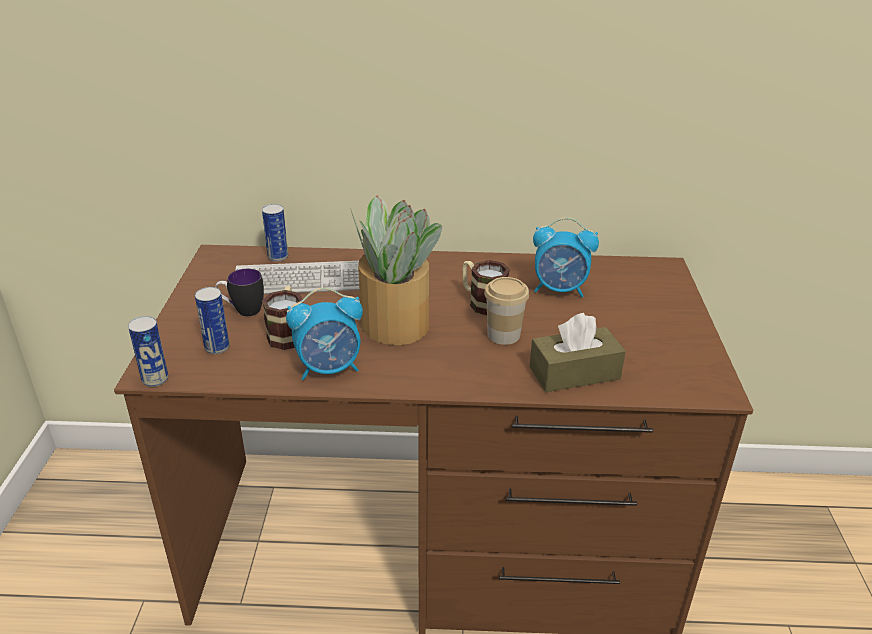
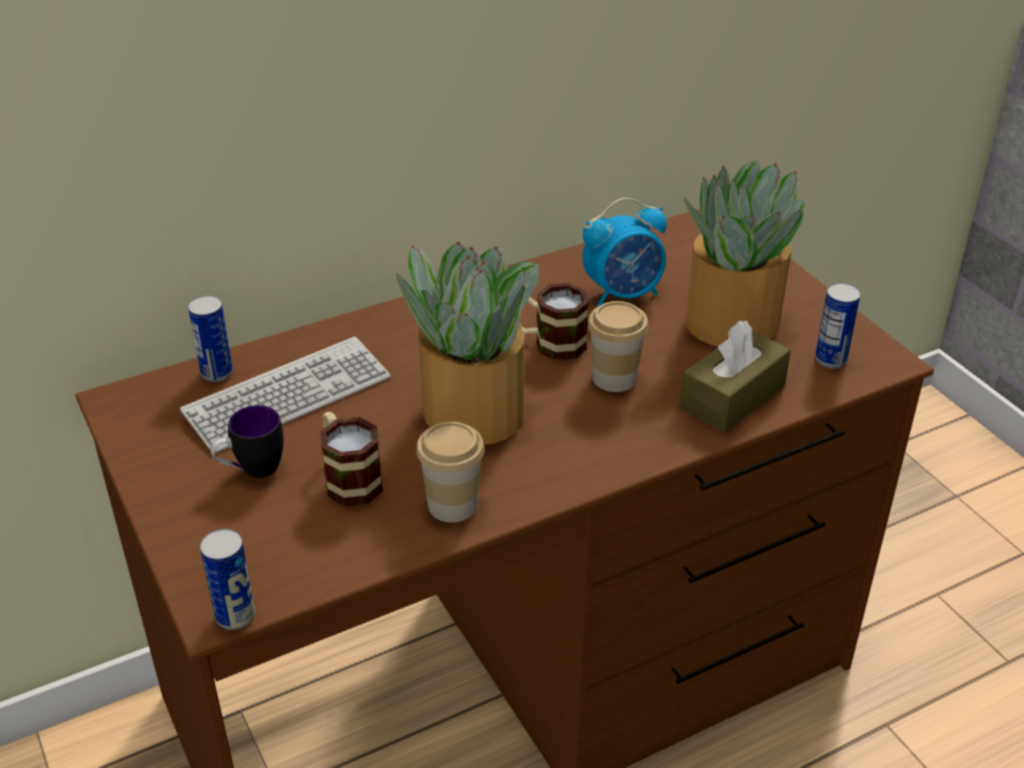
camera: 30 degrees left, 5 degrees up
can [195,287,230,354] -> can moved to [815,283,861,369]
alarm clock [286,287,363,380] -> cup [416,422,485,523]
none -> potted plant [684,160,804,346]

